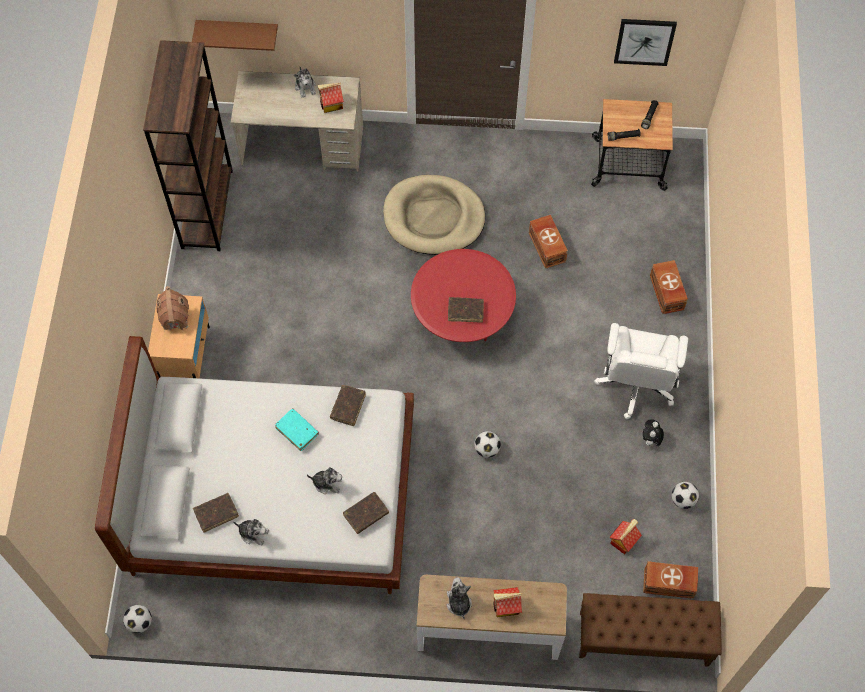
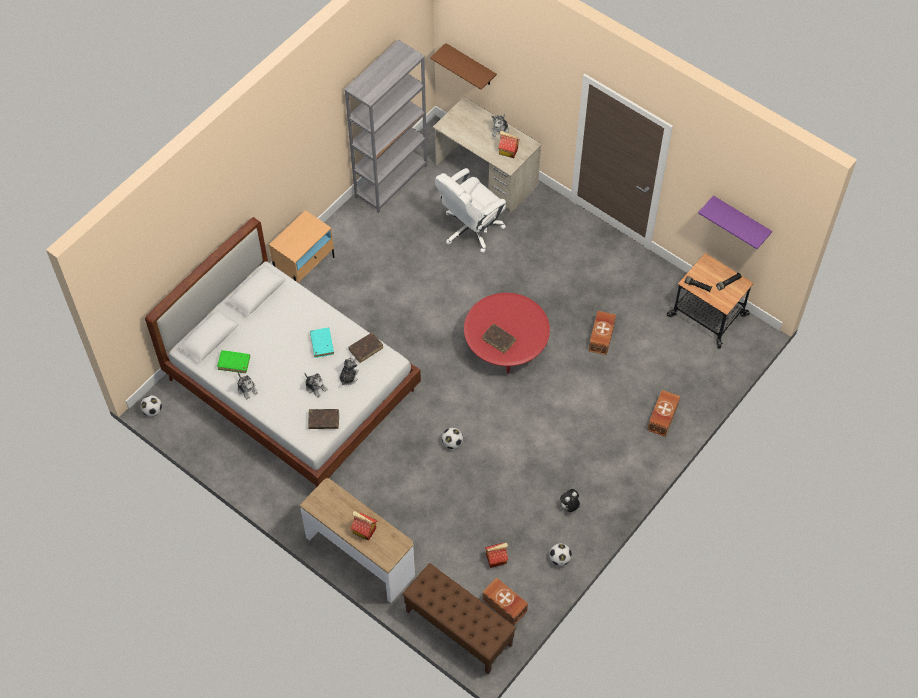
camera: 35 degrees right, 5 degrees down
brown bookcase [143,40,233,251] -> grey bookcase [344,40,427,213]
toy house [157,286,189,331] -> none
brown book [193,493,239,532] -> green book [217,350,250,373]
beige dog bed [383,175,485,255] -> none
plush toy [447,577,472,619] -> plush toy moved to [339,356,359,385]
white office chair [594,323,688,419] -> white office chair moved to [435,168,506,253]
picture [614,19,677,66] -> purple shelf [698,196,772,249]

